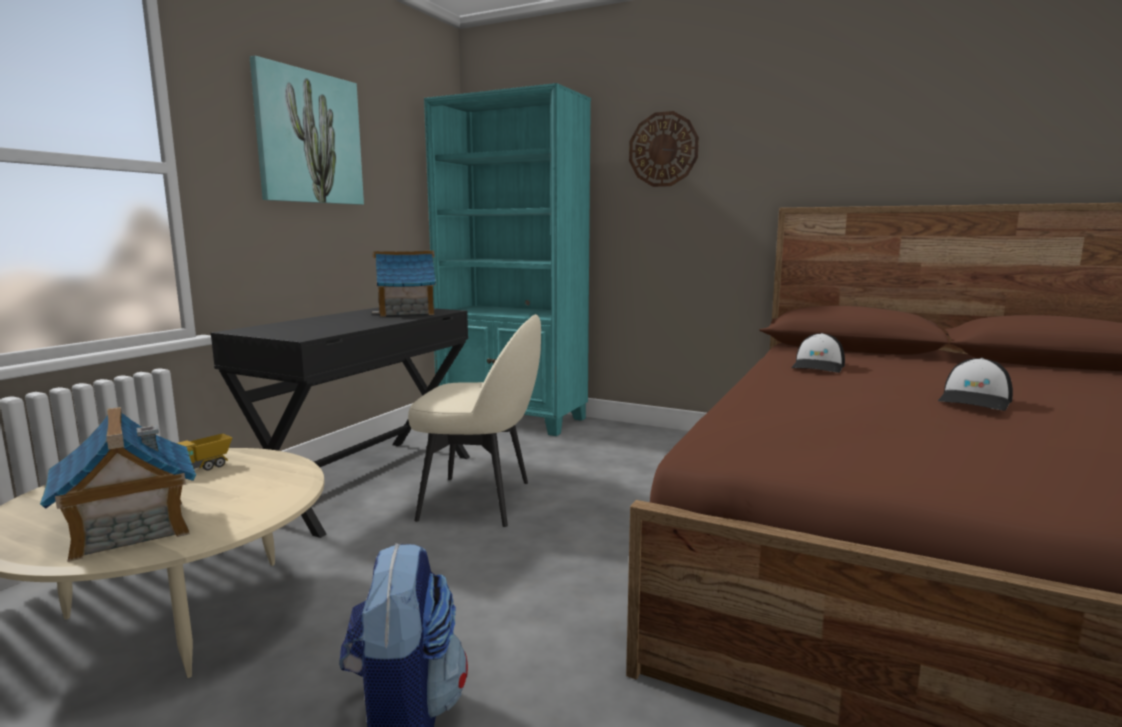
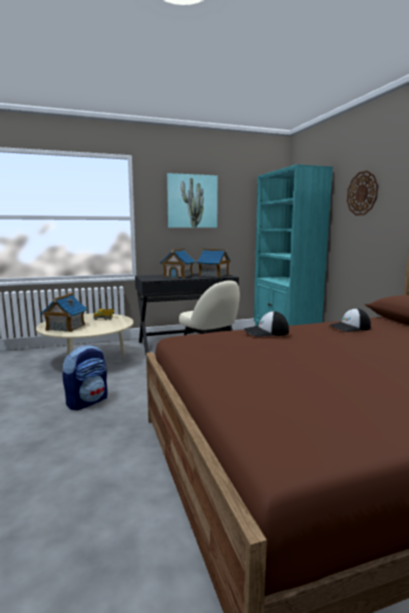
camera: 45 degrees right, 0 degrees up
cap [938,358,1013,411] -> cap moved to [244,311,289,337]
none -> toy house [160,248,196,278]

